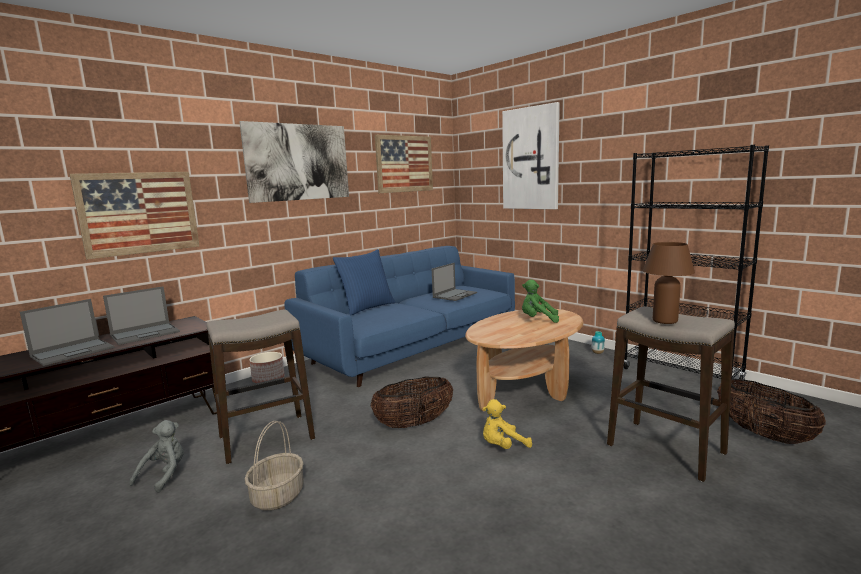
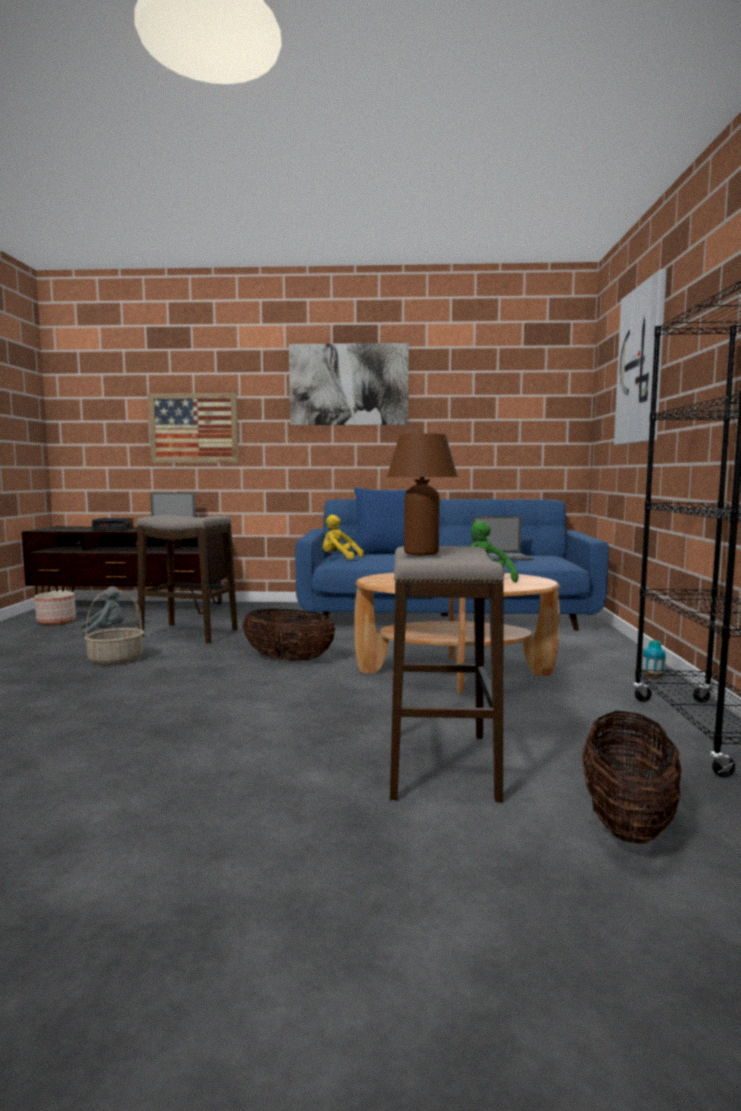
camera: 45 degrees right, 5 degrees down
laptop [20,299,114,366] -> alarm clock [92,518,133,531]
planter [249,352,284,383] -> planter moved to [34,591,76,625]
picture [375,135,433,193] -> none
yellow plush toy [482,399,532,449] -> yellow plush toy moved to [323,515,364,560]

